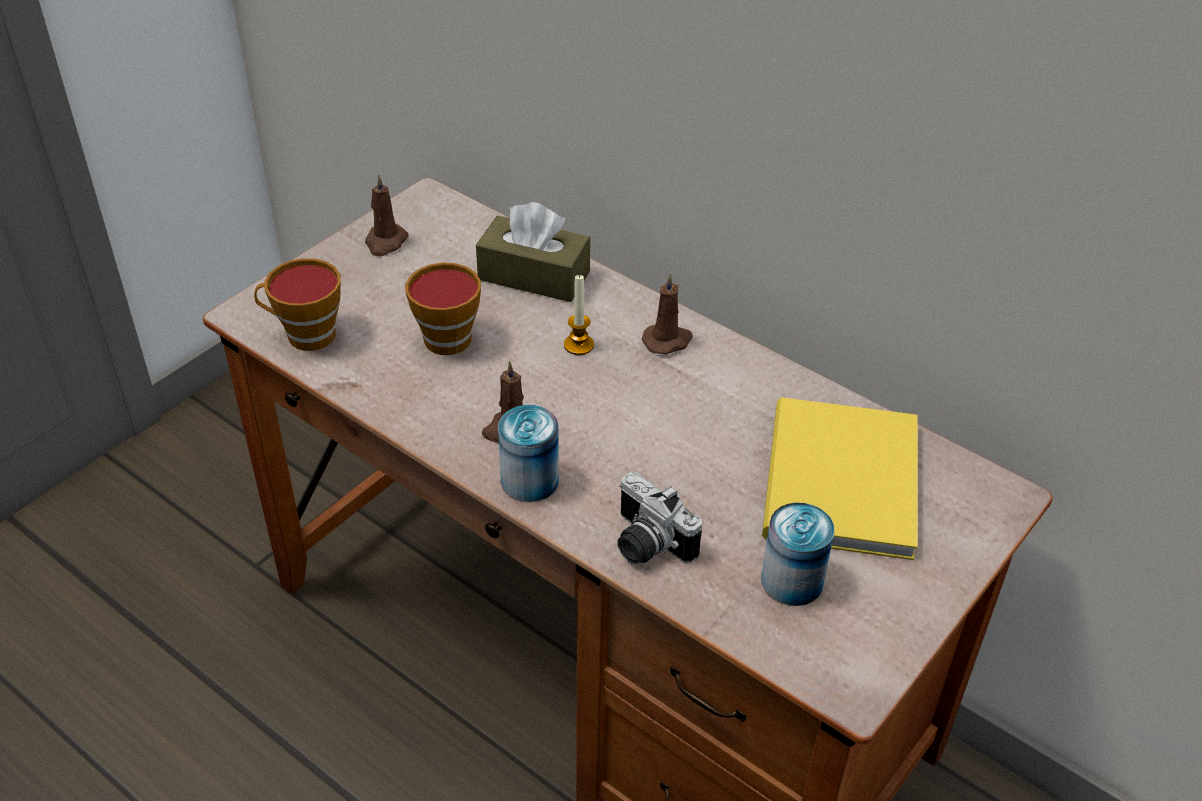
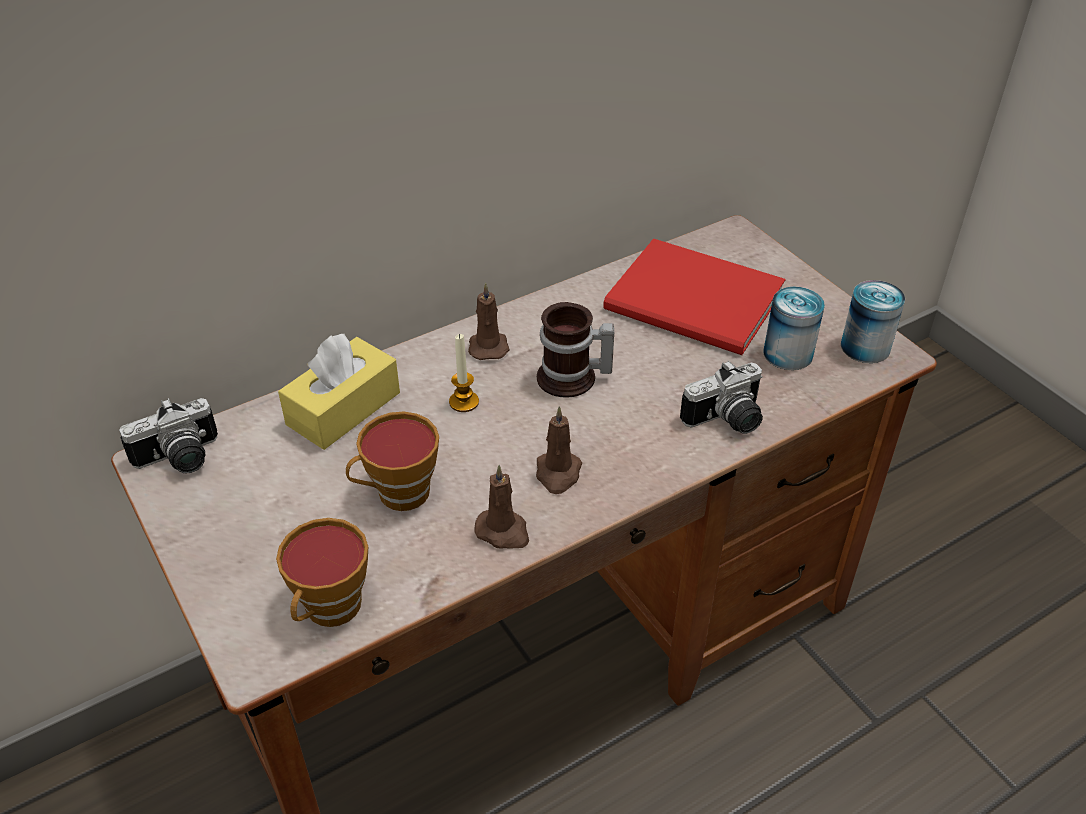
camera: 70 degrees left, 0 degrees up
brown candle [365,174,408,256] -> brown candle moved to [474,465,529,549]
brown tissue box [476,202,590,302] -> yellow tissue box [278,334,400,450]
can [498,405,559,502] -> can moved to [841,280,905,363]
yellow book [762,397,918,560] -> red book [603,238,786,355]
none -> camera [119,398,218,473]
none -> mug [537,302,614,397]

